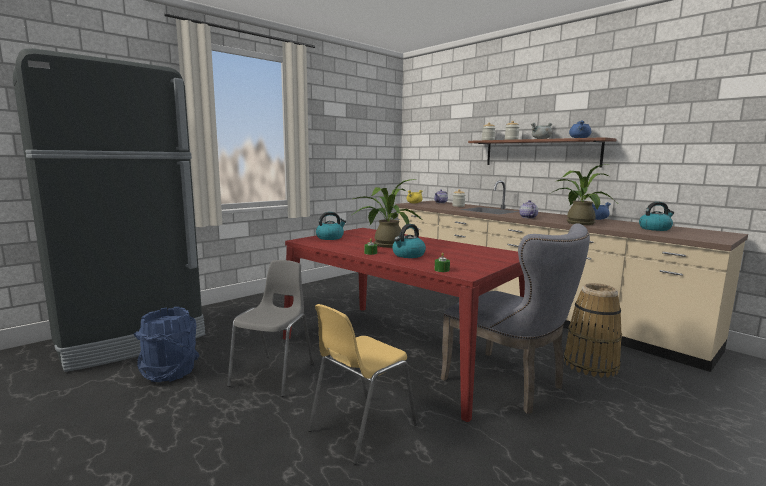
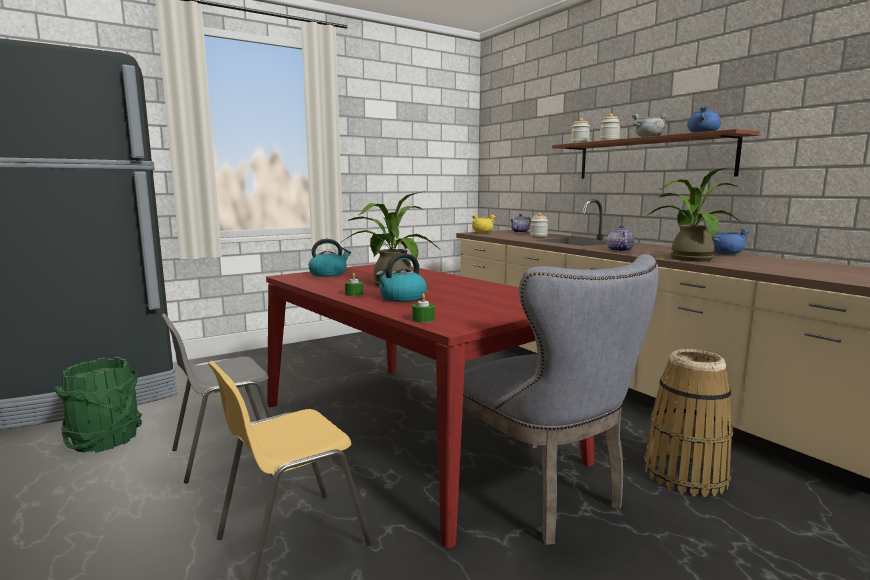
camera: 10 degrees right, 0 degrees up
blue bucket [134,307,199,382] -> green bucket [53,357,142,453]
grey chair [227,260,313,397] -> grey chair turned 150 degrees counterclockwise [161,313,272,483]
kettle [639,202,674,231] -> none

